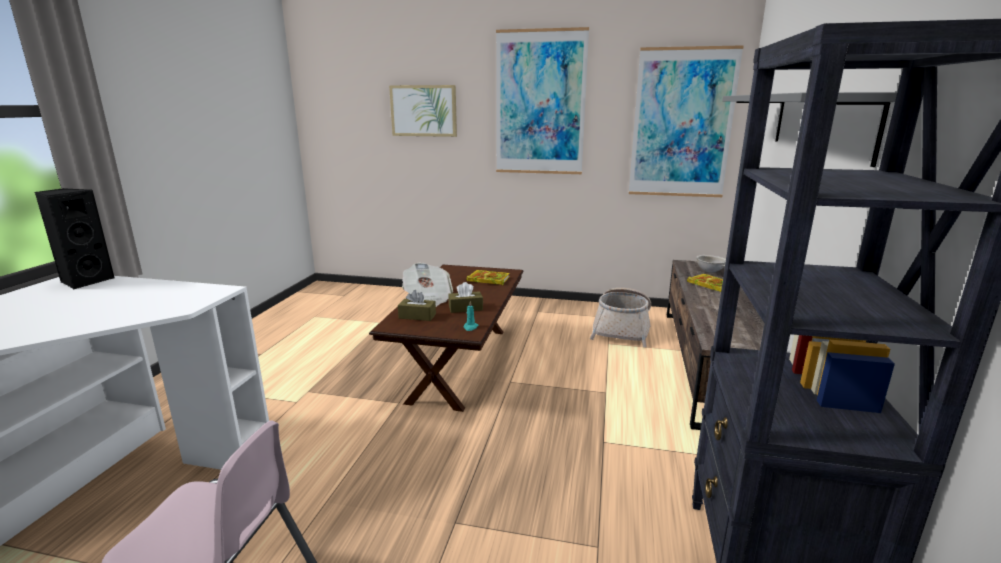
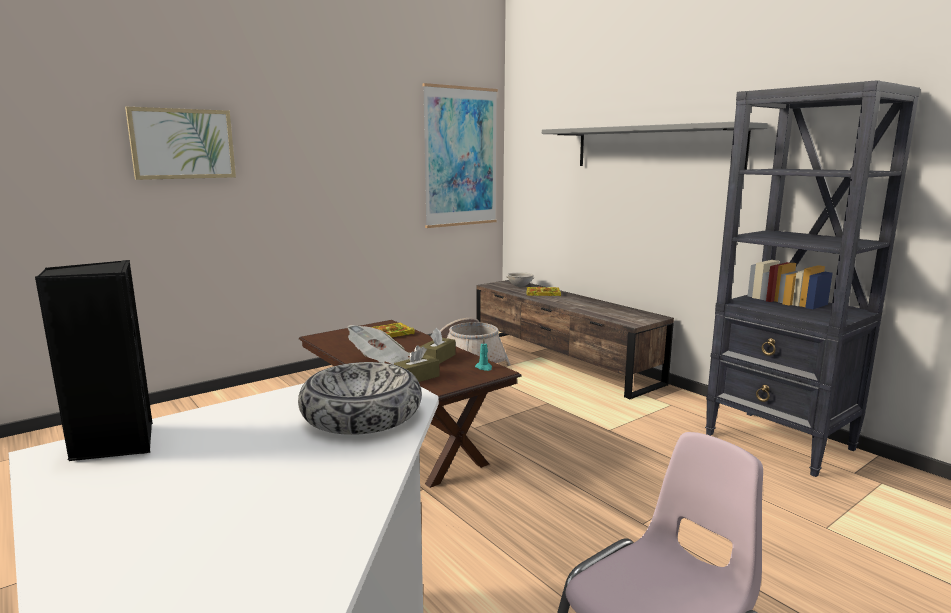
camera: 50 degrees left, 5 degrees down
picture [496,27,589,174] -> none
none -> bowl [298,362,422,435]

